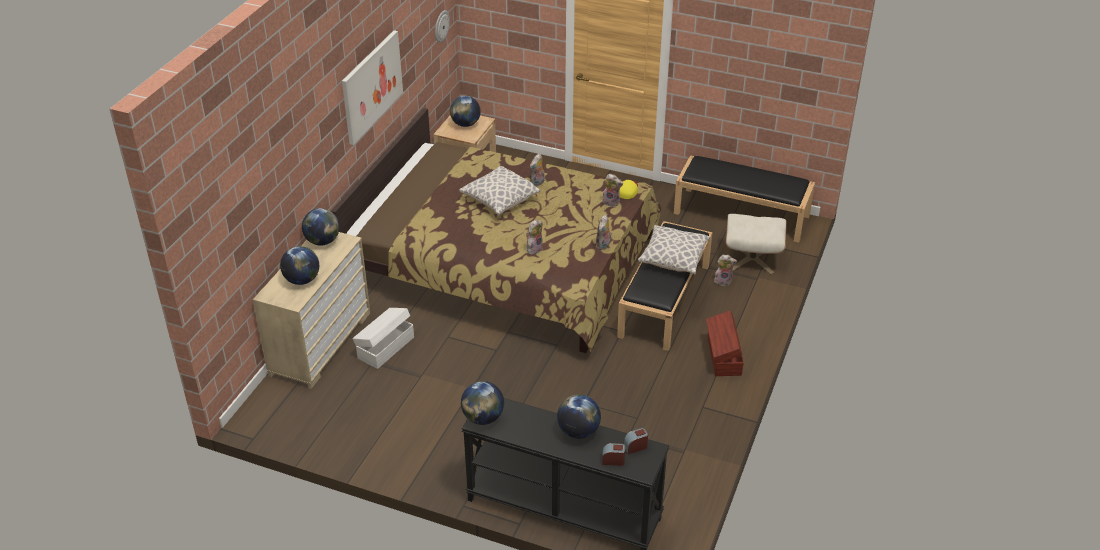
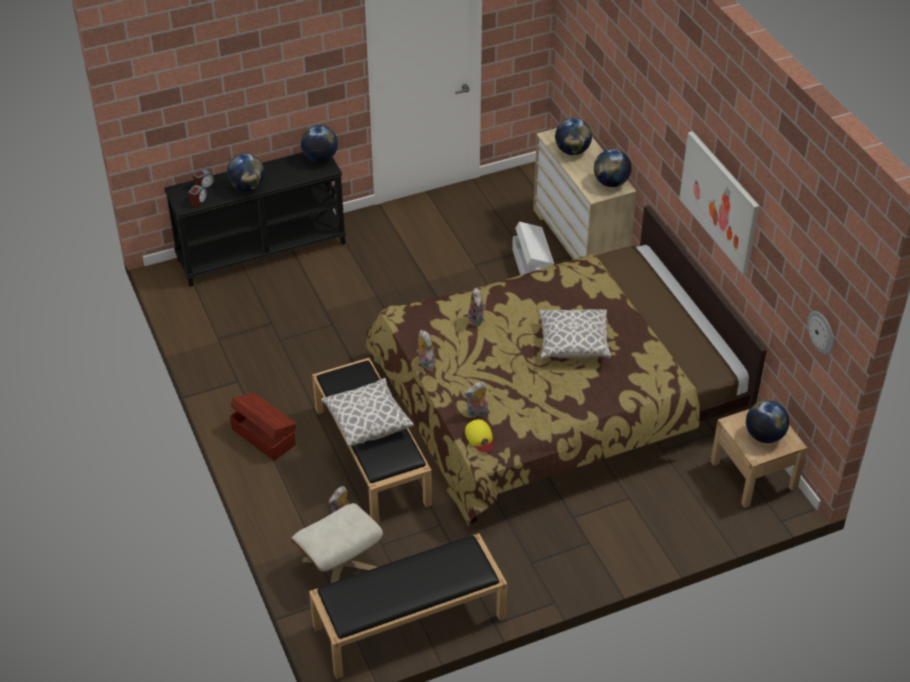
camera: 135 degrees right, 5 degrees up
plush toy [530,154,545,187] -> none

